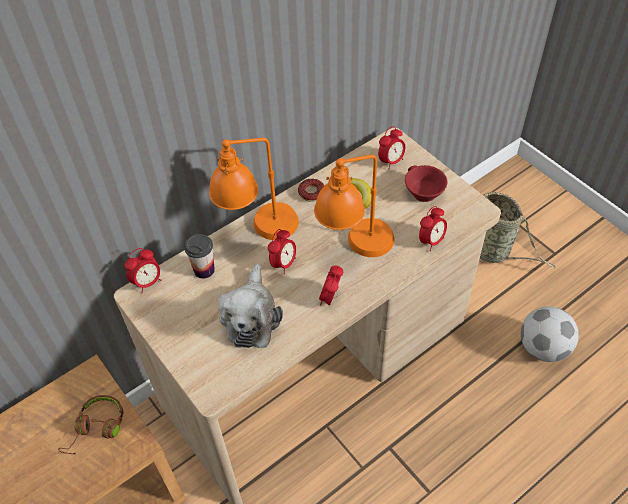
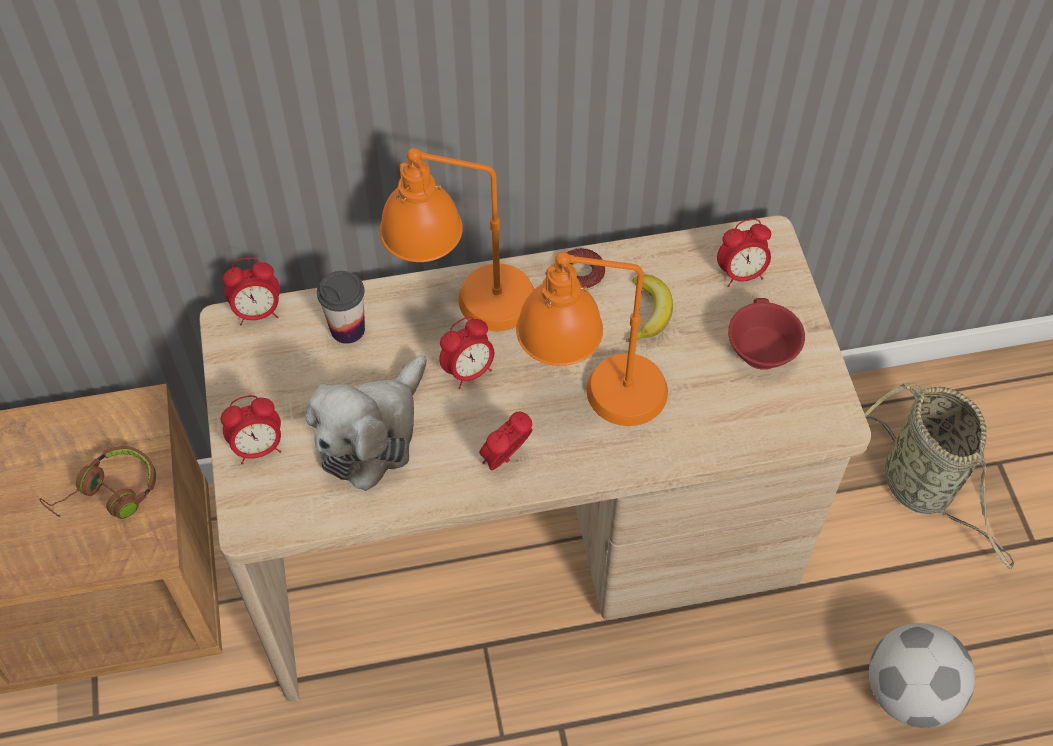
camera: 25 degrees right, 5 degrees up
alarm clock [419,206,447,251] -> alarm clock moved to [221,395,281,464]

